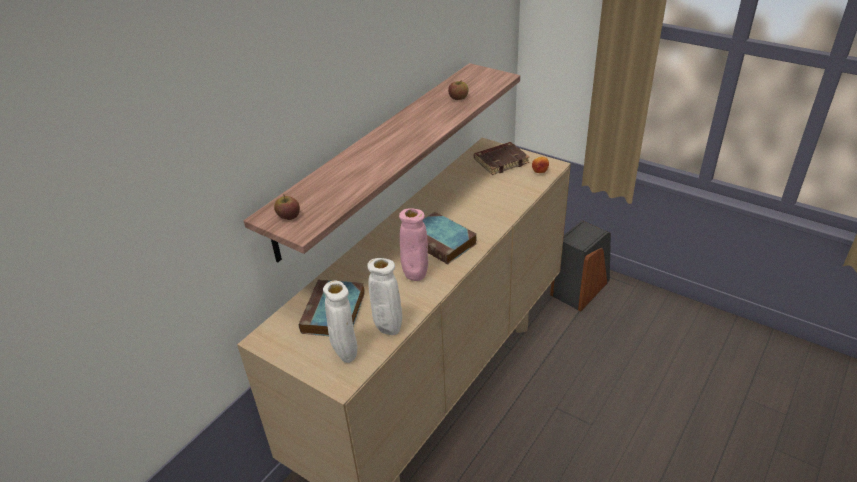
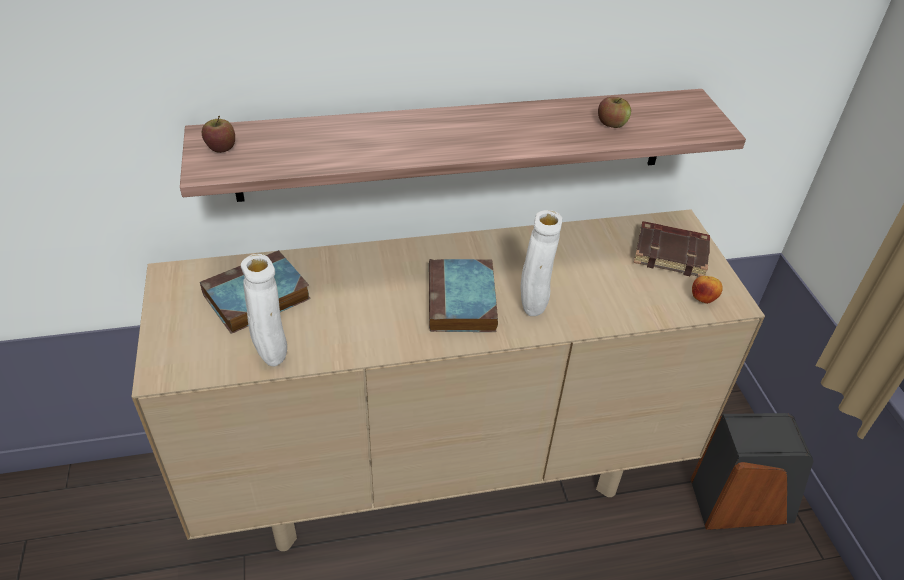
camera: 40 degrees right, 5 degrees up
white vase [323,280,357,363] -> white vase moved to [521,210,562,316]
pink vase [399,208,428,281] -> none

